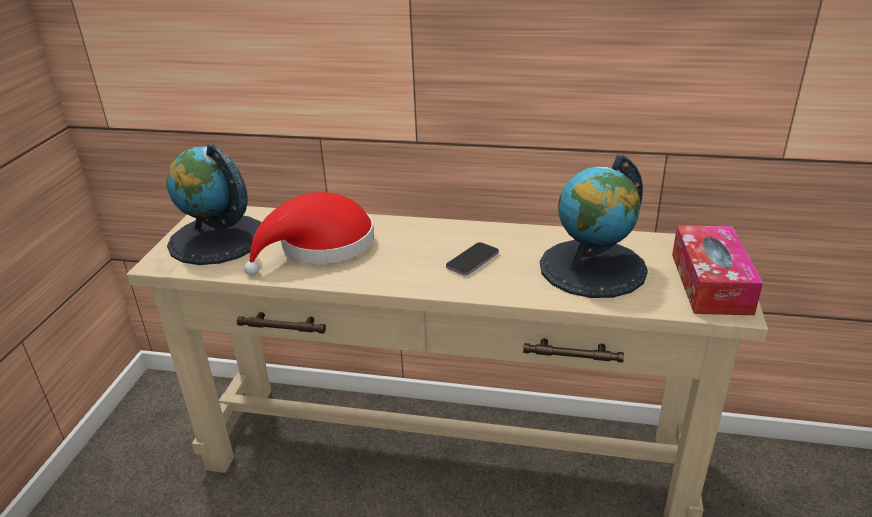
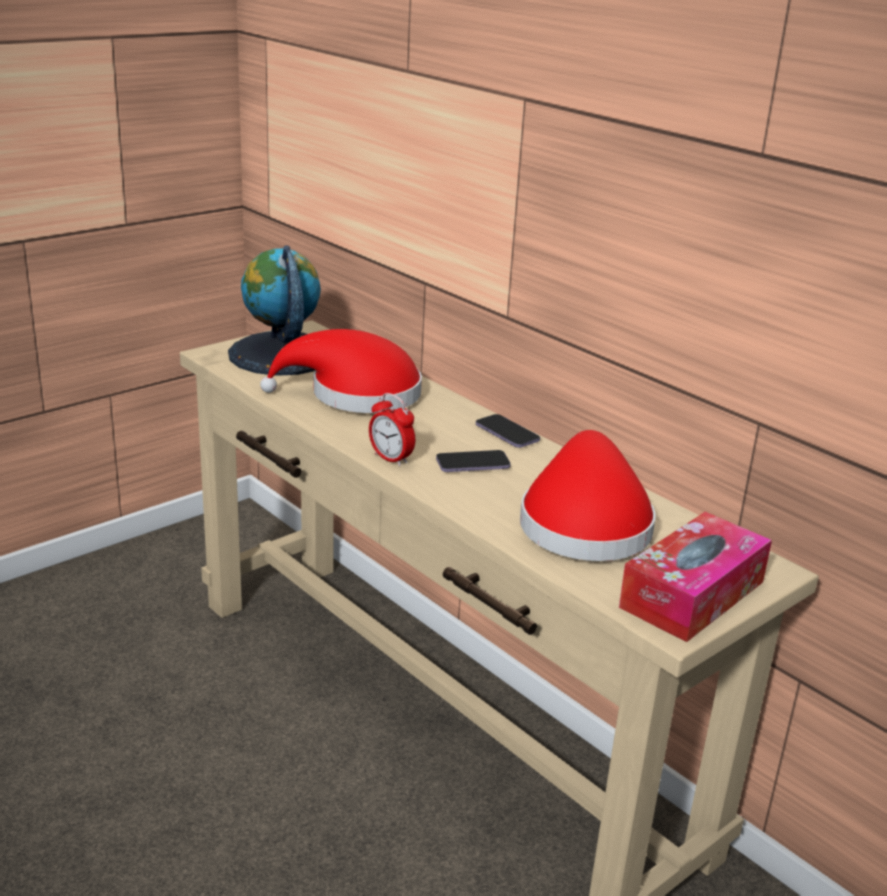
camera: 35 degrees right, 5 degrees down
globe [540,155,648,298] -> red hat [520,430,656,561]
none -> alarm clock [369,393,415,466]
none -> phone [476,414,540,448]

